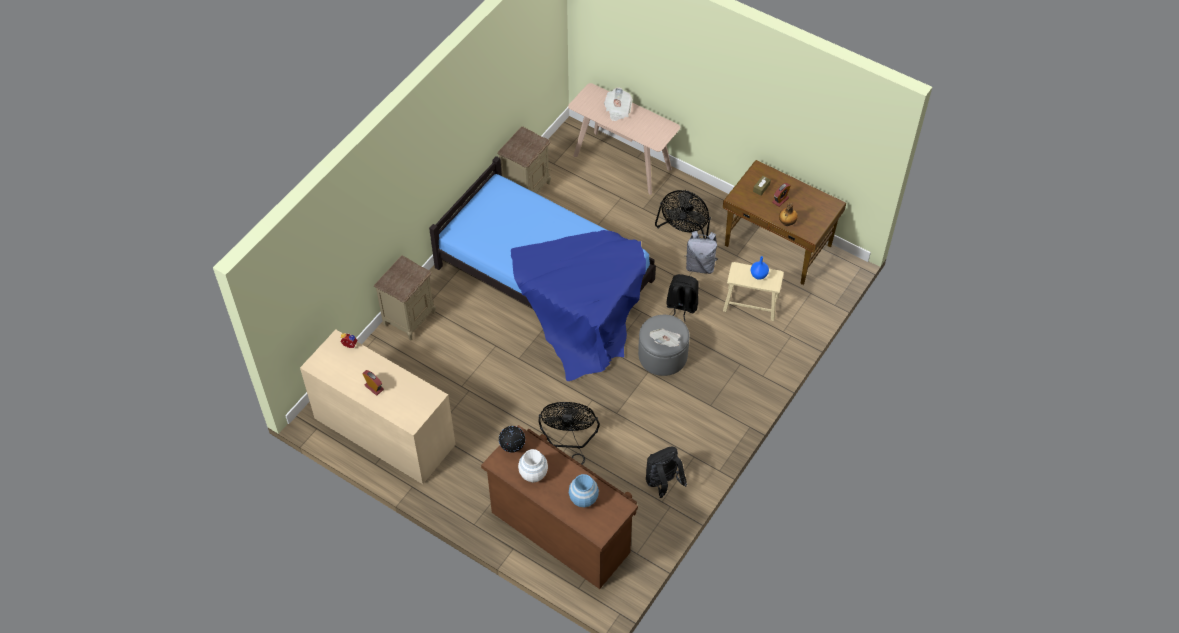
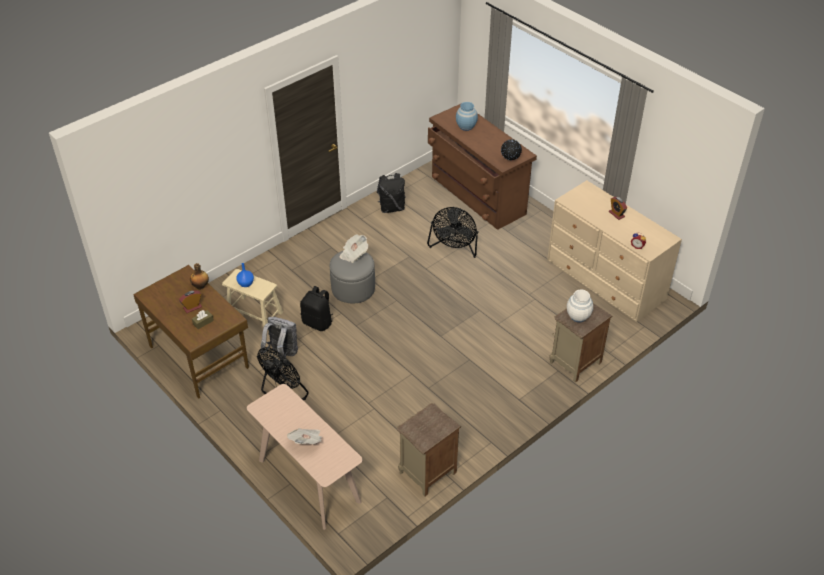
camera: 165 degrees left, 10 degrees down
bed [429,156,656,381] -> none
white vase [518,449,548,482] -> white vase moved to [567,290,593,322]

